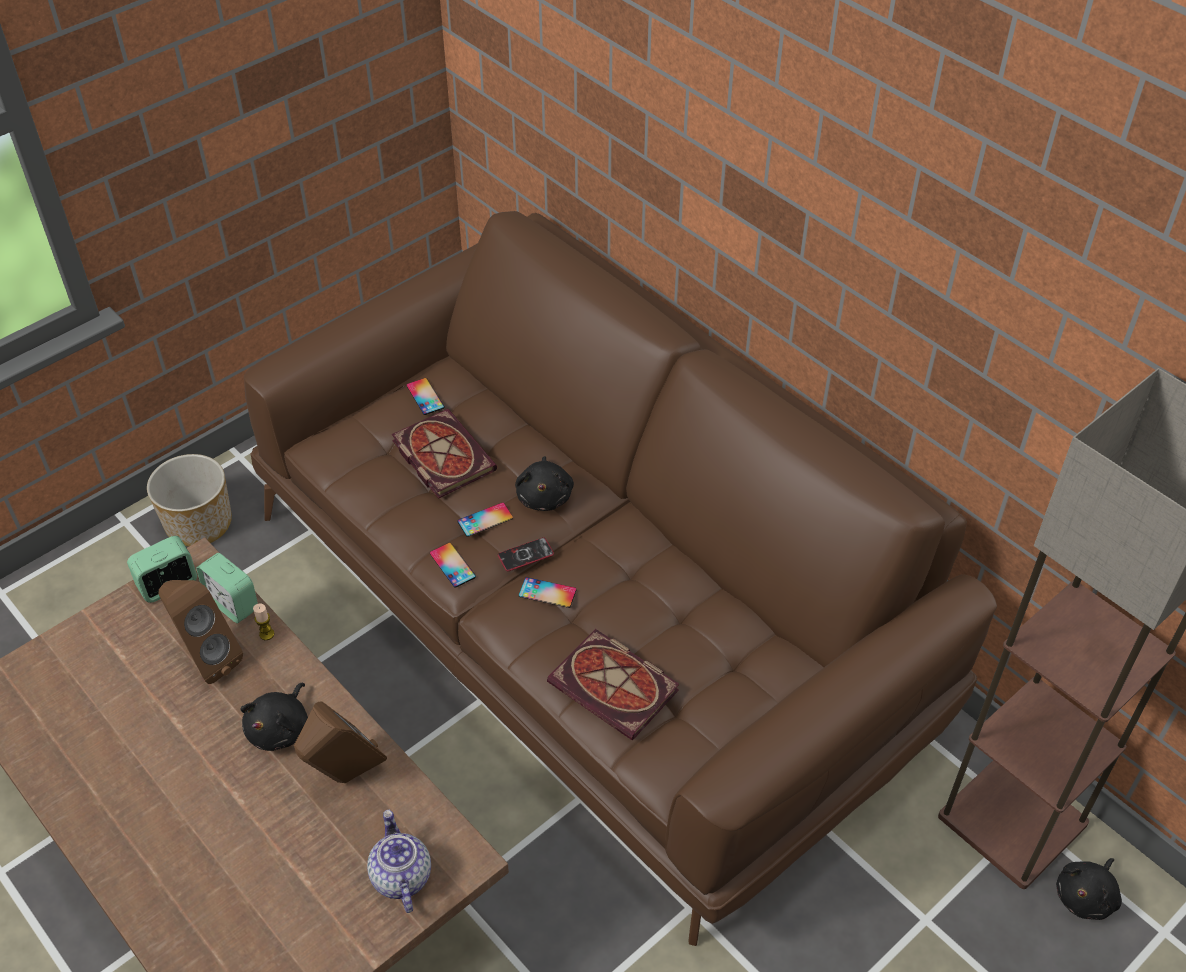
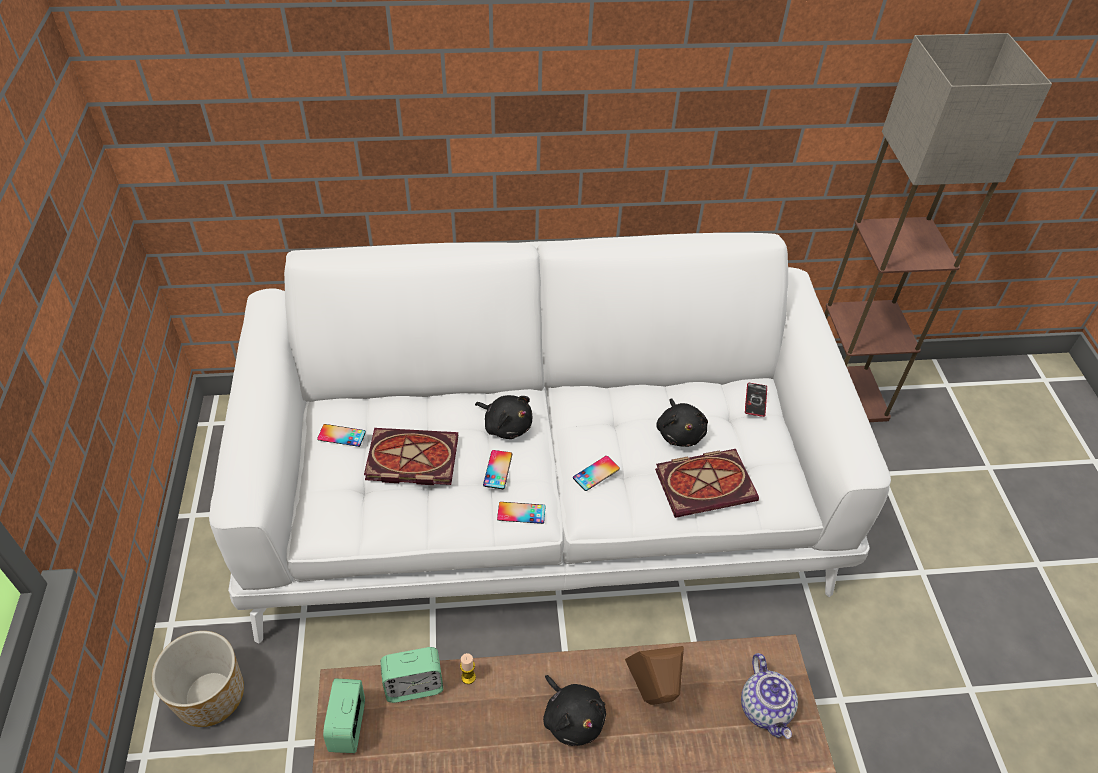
camera: 55 degrees left, 0 degrees up
brown speaker [159,580,243,684] -> none
brown sofa [244,211,997,946] -> white sofa [209,233,891,643]
teapot [367,810,431,913] -> teapot turned 120 degrees counterclockwise [741,653,798,739]
phone [498,537,554,571] -> phone moved to [745,383,767,417]
black plush toy [1056,858,1122,920] -> black plush toy moved to [656,398,708,447]

